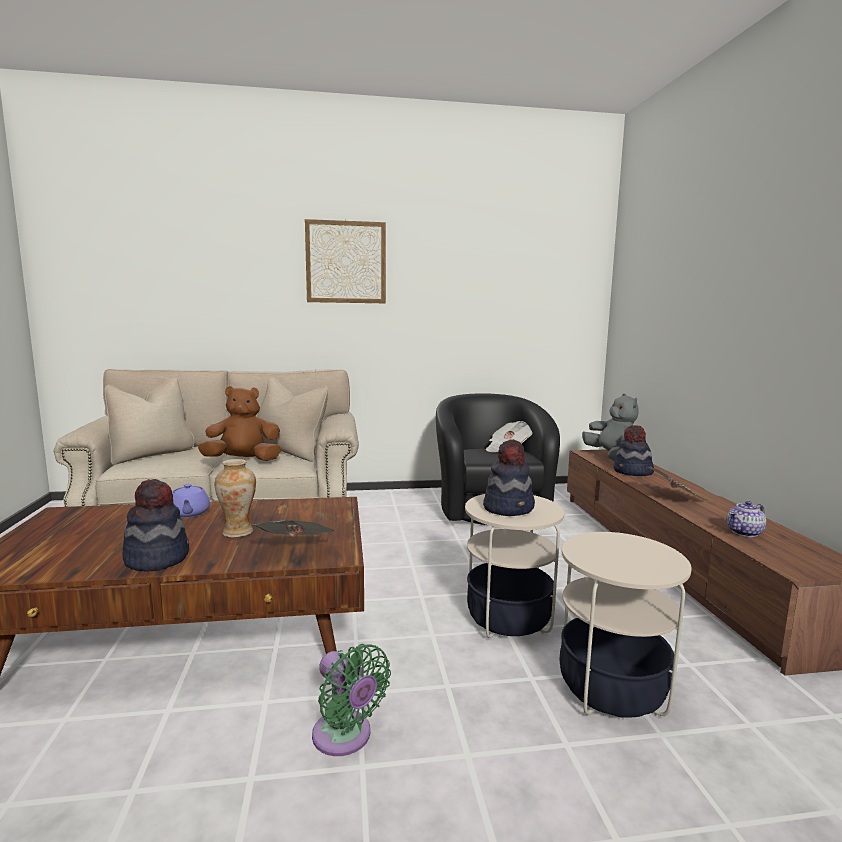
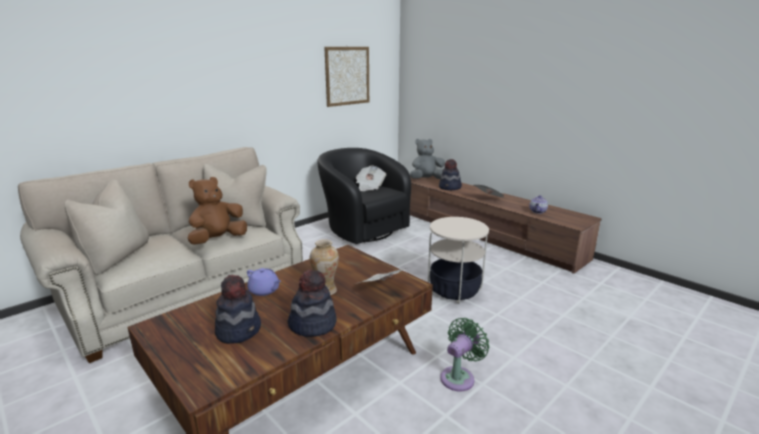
camera: 35 degrees left, 10 degrees up
picture [305,219,386,303] -> picture moved to [324,47,369,107]
green fan [312,644,391,756] -> green fan turned 60 degrees counterclockwise [440,318,489,391]
hat [483,439,535,516] -> hat moved to [215,275,261,344]
beige side table [560,532,692,718] -> none
grey plush toy [582,394,639,461] -> grey plush toy turned 60 degrees counterclockwise [410,139,445,179]

